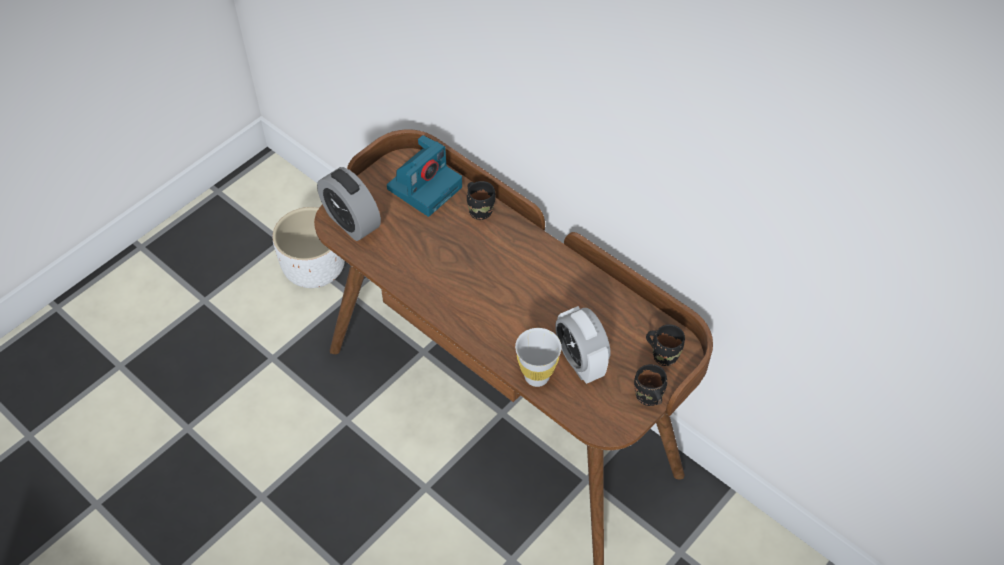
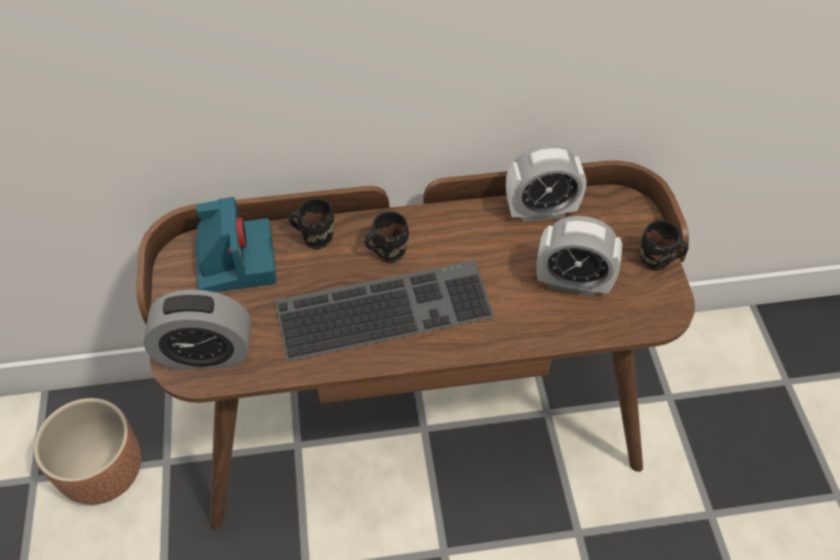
camera: 50 degrees left, 0 degrees up
white planter [273,207,345,288] -> brown planter [34,398,141,505]
white cup [515,328,562,387] -> none
black mug [646,324,685,366] -> black mug moved to [364,211,409,263]
none -> keyboard [275,260,495,361]
none -> alarm clock [506,144,586,222]

